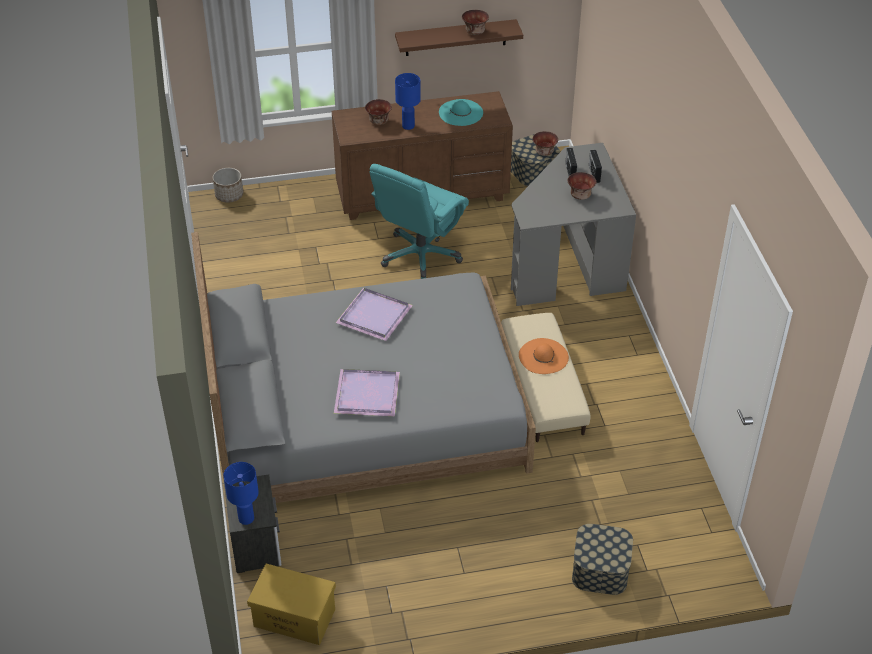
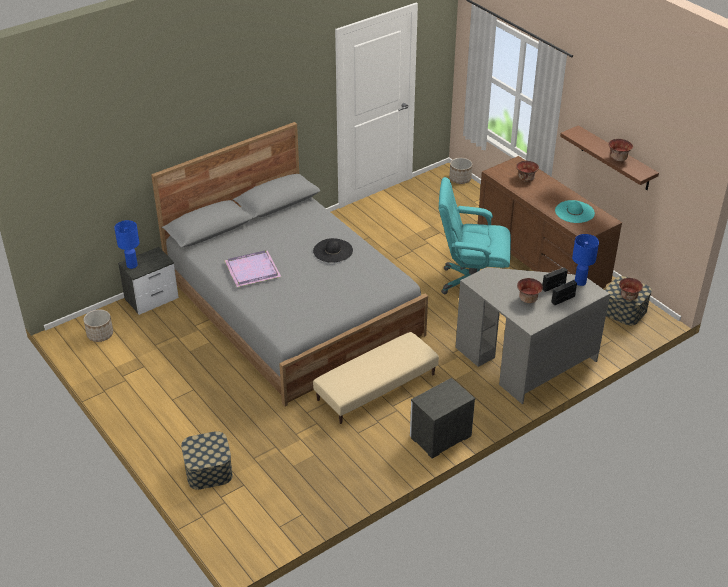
camera: 65 degrees right, 5 degrees down
yellow storage box [247,563,336,645] -> planter [83,309,113,342]
purple tray [336,288,413,341] -> black hat [313,238,353,263]
blue table lamp [395,73,421,130] -> blue table lamp moved to [572,234,599,286]
orange hat [519,338,569,374] -> none
none -> nightstand [410,378,475,459]

